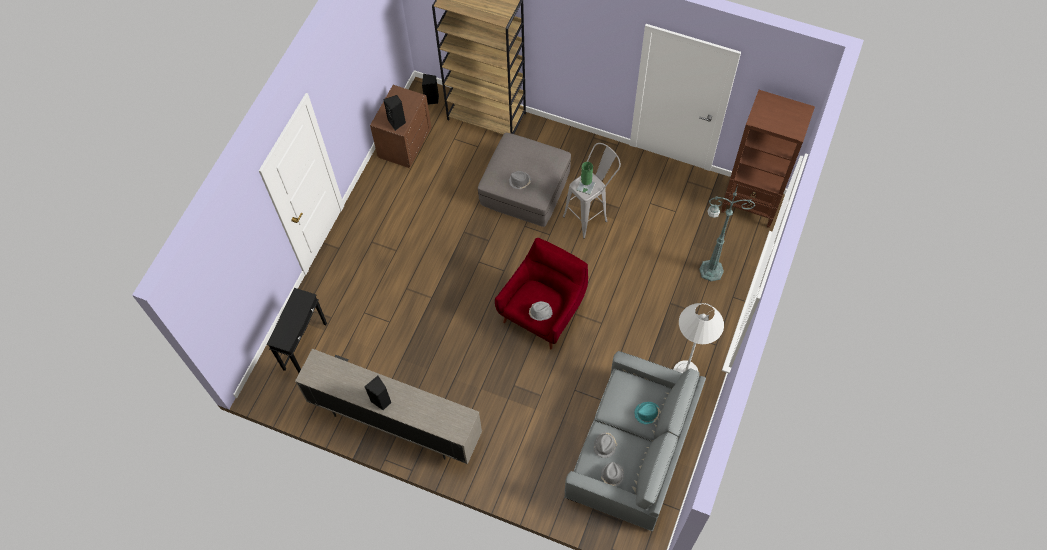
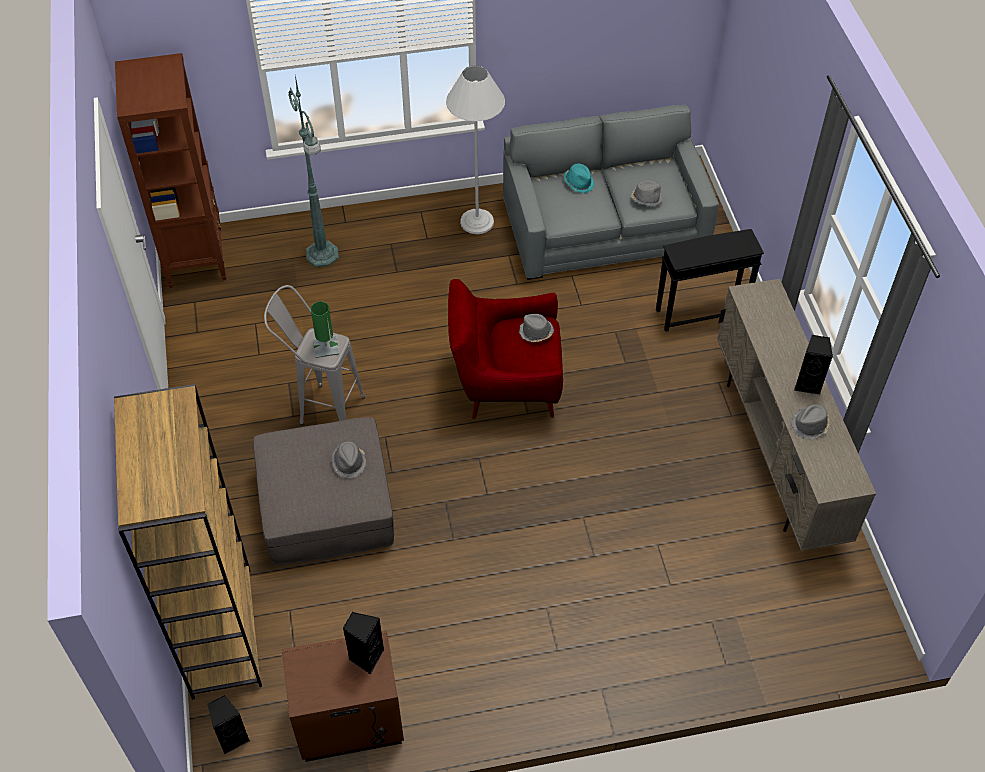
camera: 125 degrees left, 10 degrees down
black side table [267,288,327,373] -> black side table moved to [656,229,764,332]
grey hat [601,462,624,486] -> grey hat moved to [790,404,830,439]

